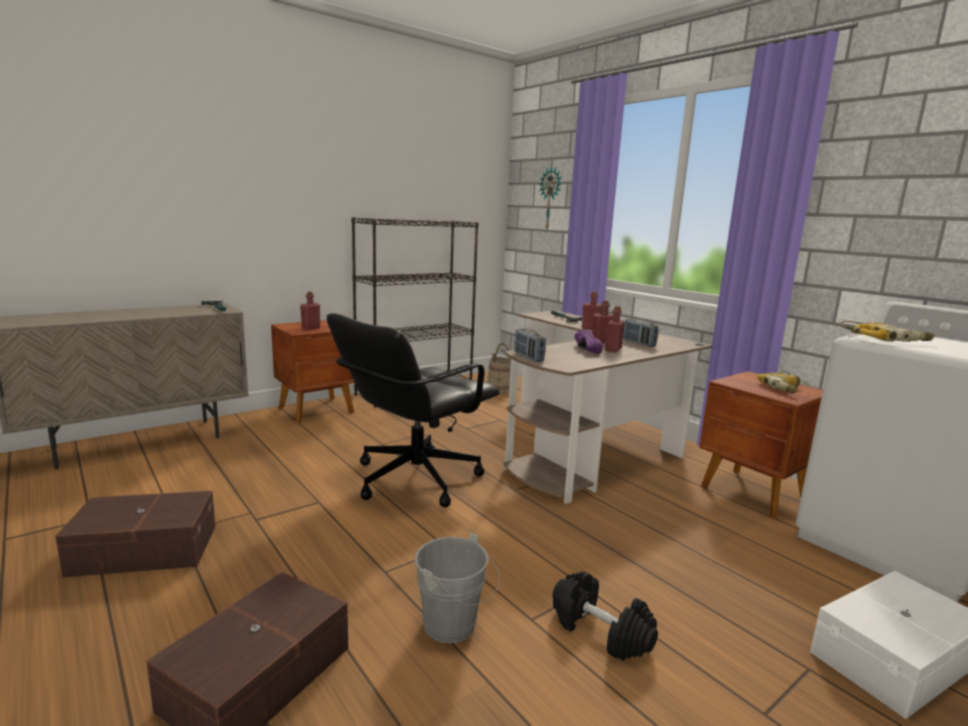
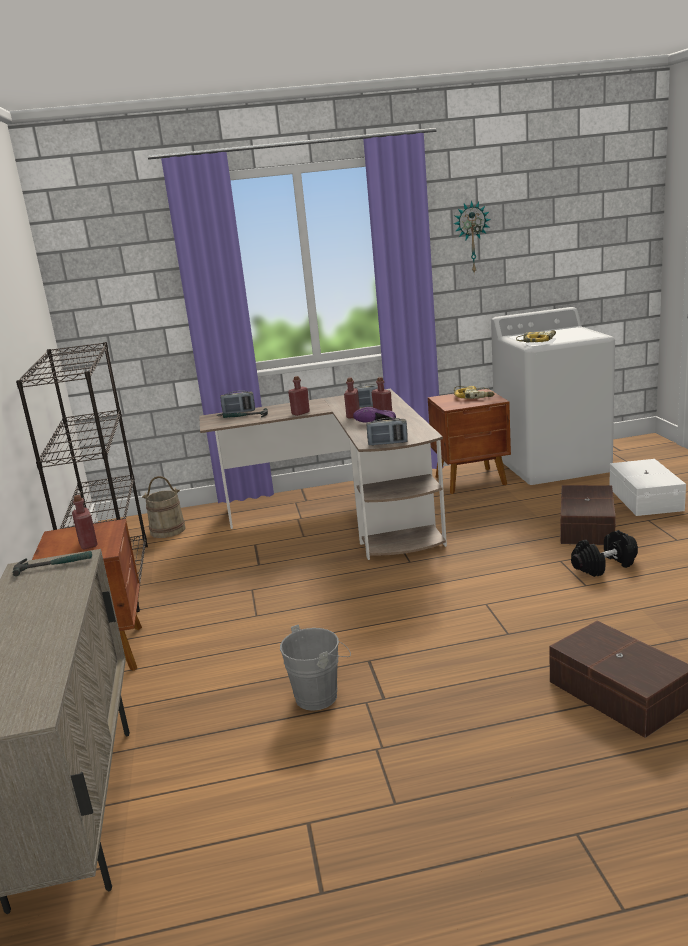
camera: 60 degrees left, 5 degrees up
brown storage box [55,491,215,577] -> brown storage box moved to [560,485,616,545]
black office chair [327,313,500,507] -> none
grey bucket [415,533,500,643] -> grey bucket moved to [280,625,351,711]
wall clock [539,166,562,228] -> wall clock moved to [454,201,491,274]
none -> radio [220,391,255,414]

